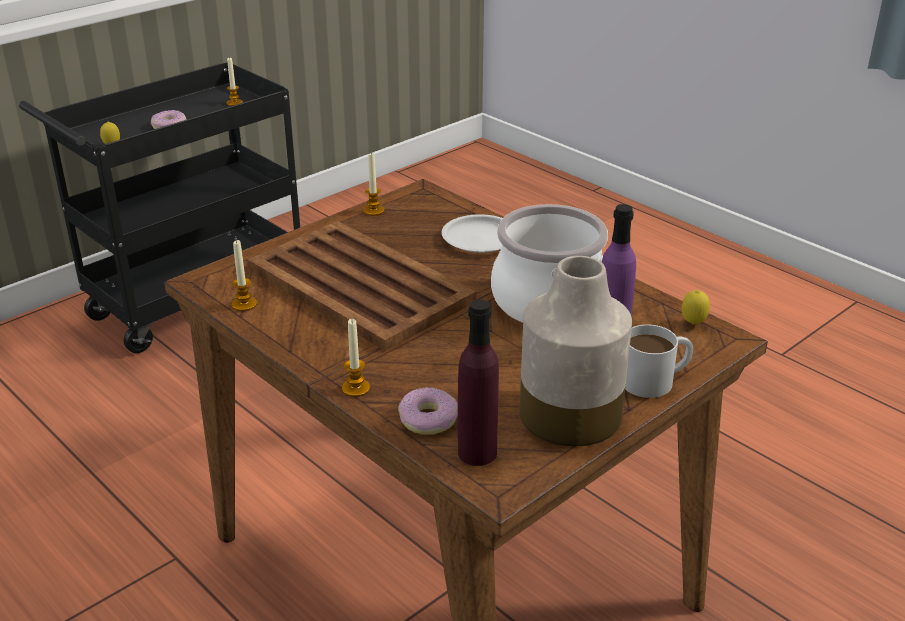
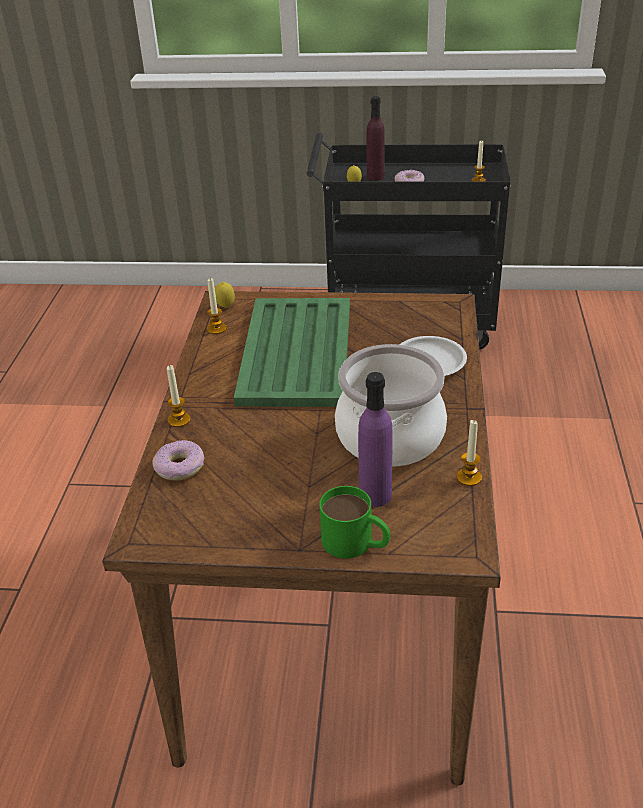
camera: 50 degrees right, 5 degrees up
brown tray [247,221,476,351] -> green tray [234,298,350,407]
candle [363,152,385,216] -> candle moved to [457,420,482,486]
purple bottle [458,300,499,466] -> purple bottle moved to [366,96,385,181]
beige vase [519,256,632,446] -> none
white mug [625,325,693,398] -> green mug [320,486,390,558]
lemon [682,290,710,325] -> lemon moved to [215,282,235,308]

